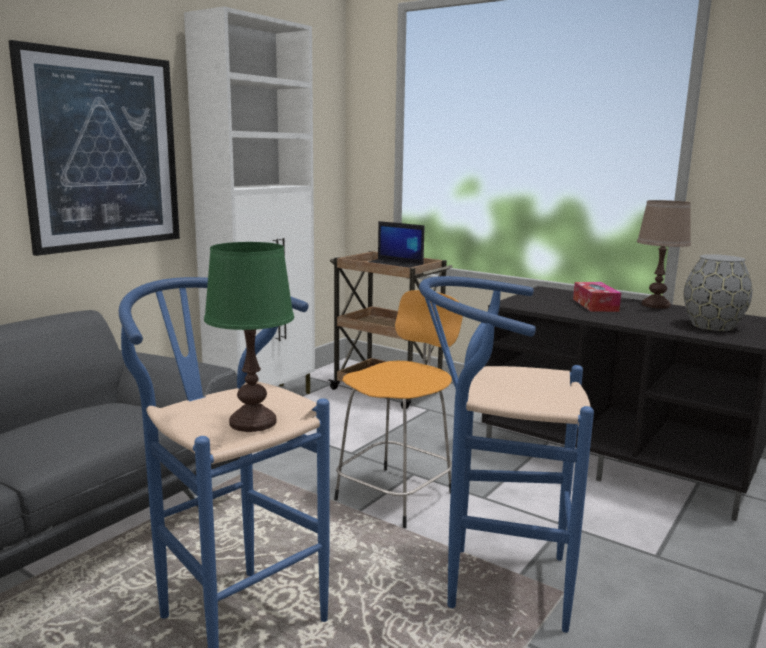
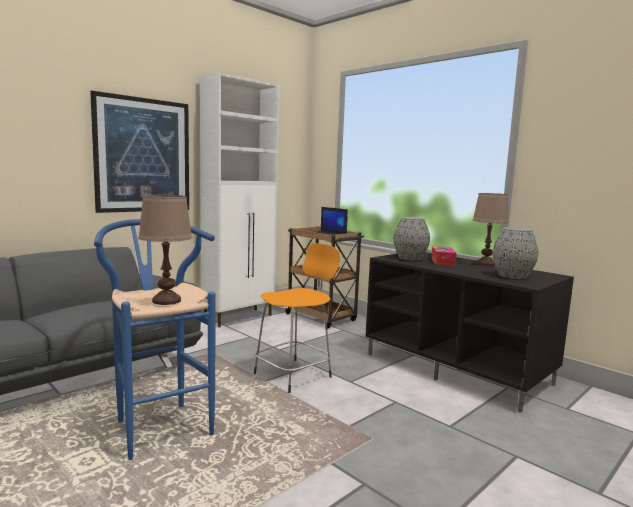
camera: 10 degrees right, 5 degrees down
green table lamp [204,242,294,432] -> brown table lamp [138,195,192,305]
blue stool [419,276,594,633] -> none
none -> grey vase [393,217,430,261]

